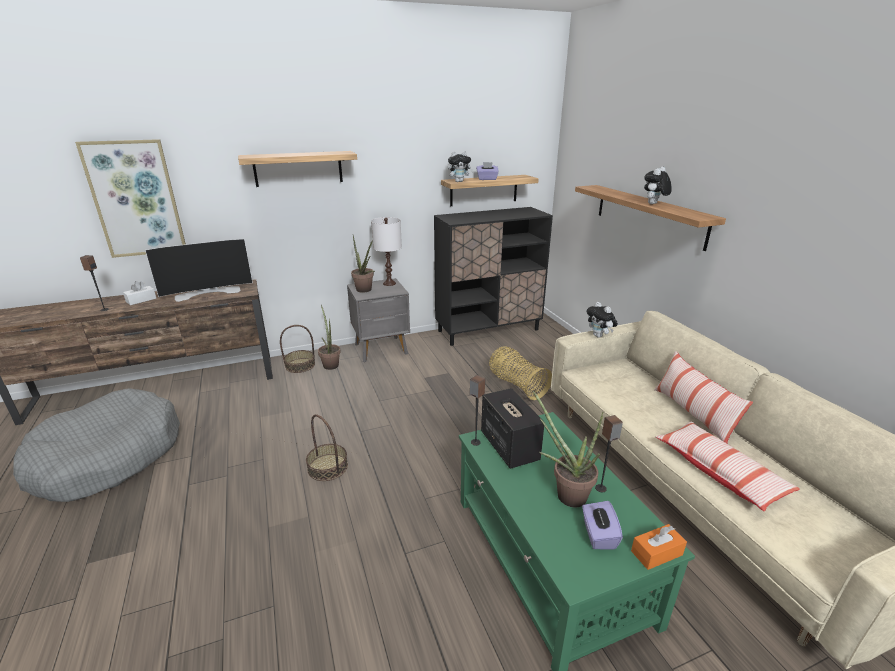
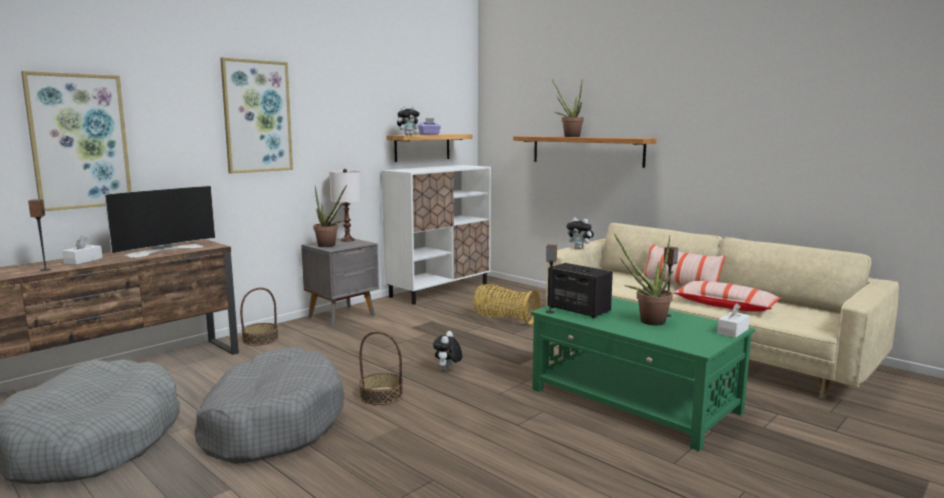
camera: 25 degrees left, 15 degrees down
shelf [238,151,357,187] -> picture [220,57,293,174]
potted plant [318,305,341,370] -> potted plant moved to [552,79,584,137]
black cabinet [434,207,553,346] -> white cabinet [381,165,491,305]
purple tissue box [582,501,623,550] -> none
orange tissue box [631,524,687,570] -> white tissue box [717,303,750,338]
plush toy [644,167,672,204] -> plush toy moved to [433,331,462,371]
none -> grey dog bed [194,347,344,464]

